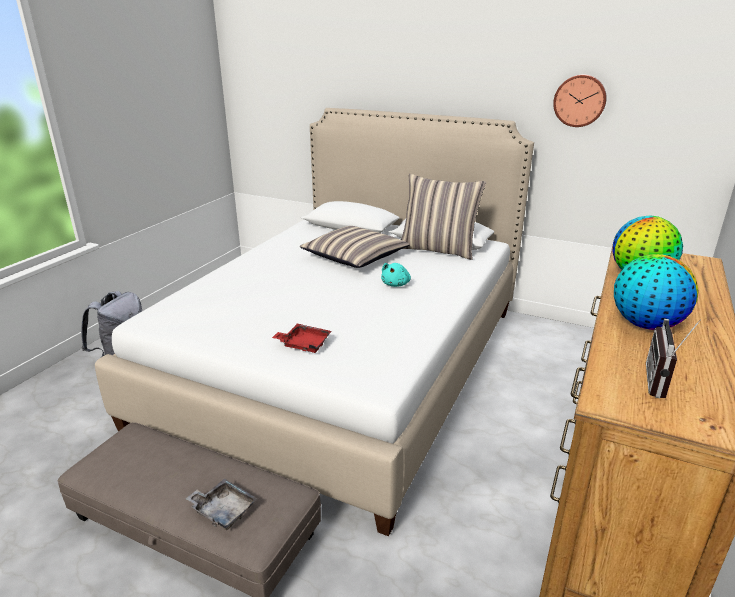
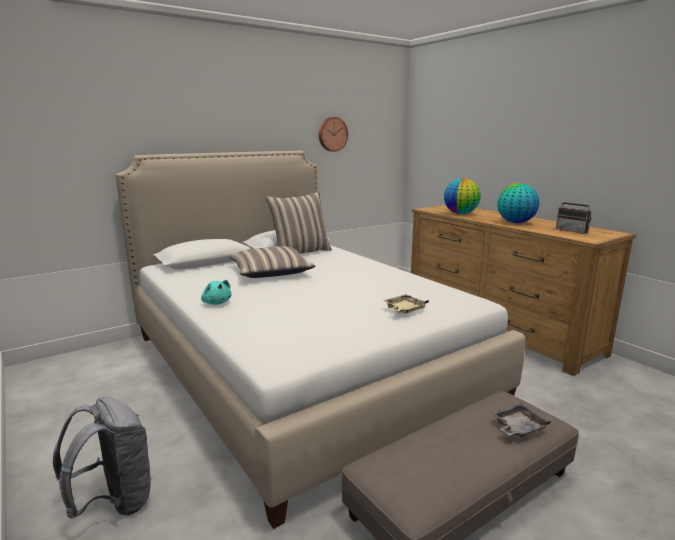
camera: 60 degrees left, 10 degrees down
red tray [272,324,332,353] -> beige tray [382,294,429,314]
turquoise plush toy [381,263,411,287] -> turquoise plush toy moved to [201,280,232,305]

